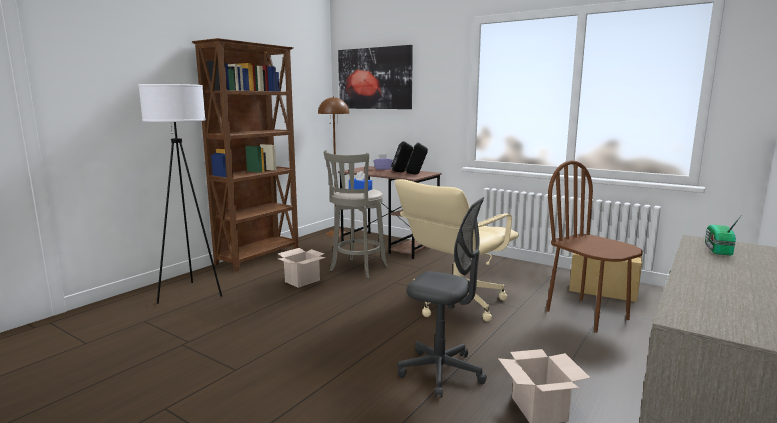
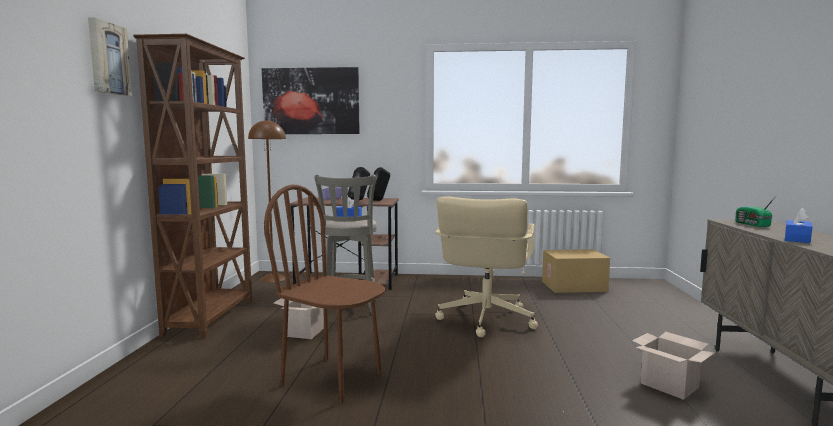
camera: 30 degrees left, 5 degrees down
white floor lamp [138,84,222,304] -> none
grey office chair [398,197,487,398] -> none
brown chair [546,160,643,333] -> brown chair moved to [264,185,385,404]
none -> picture [88,17,132,96]
none -> blue tissue box [785,208,812,243]

